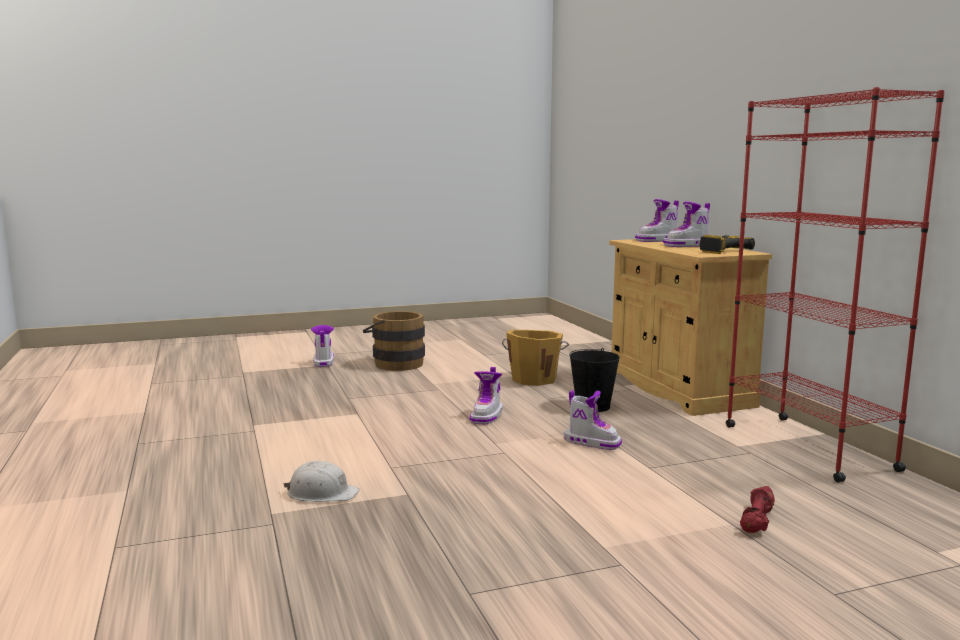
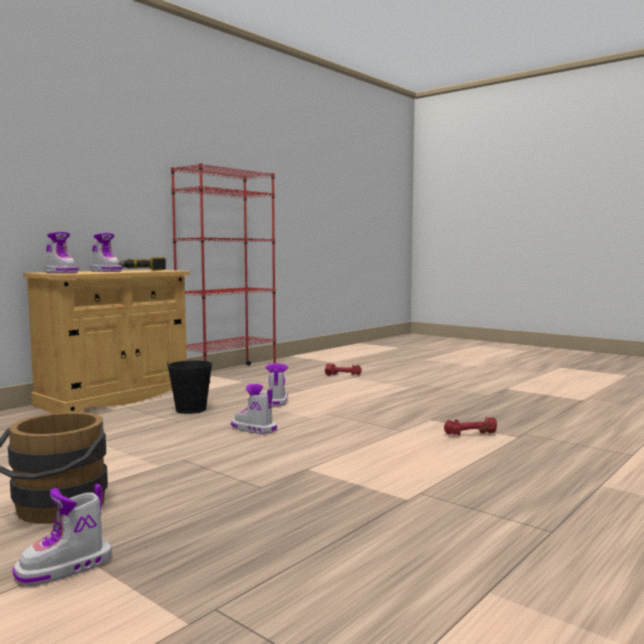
camera: 120 degrees left, 5 degrees down
white hard hat [284,461,360,502] -> red dumbbell [444,417,497,436]
boot [470,367,503,424] -> boot turned 135 degrees counterclockwise [231,384,277,434]
orange bucket [502,330,569,386] -> none

